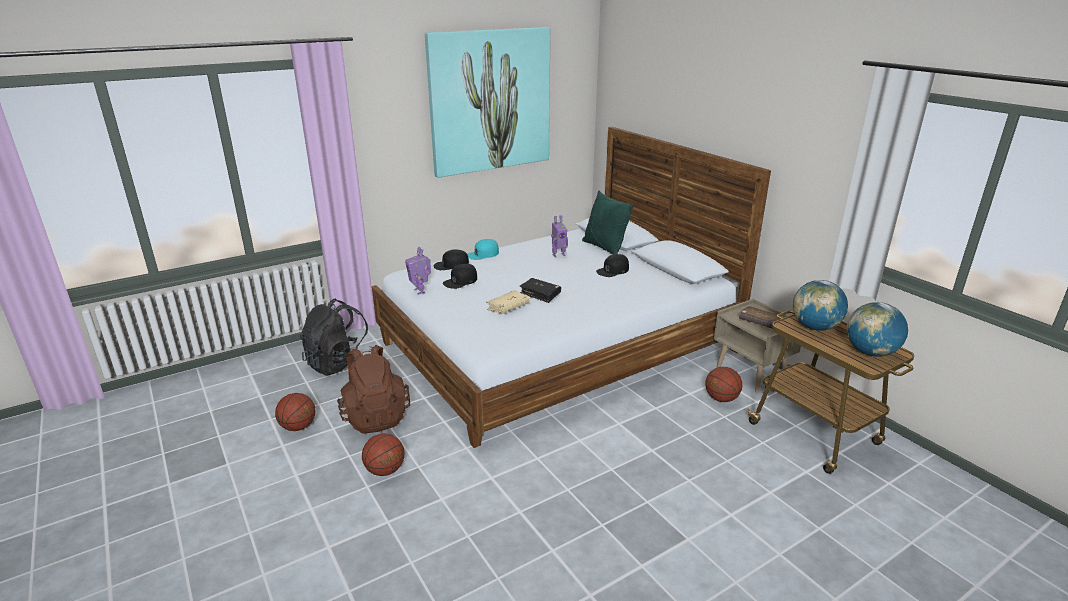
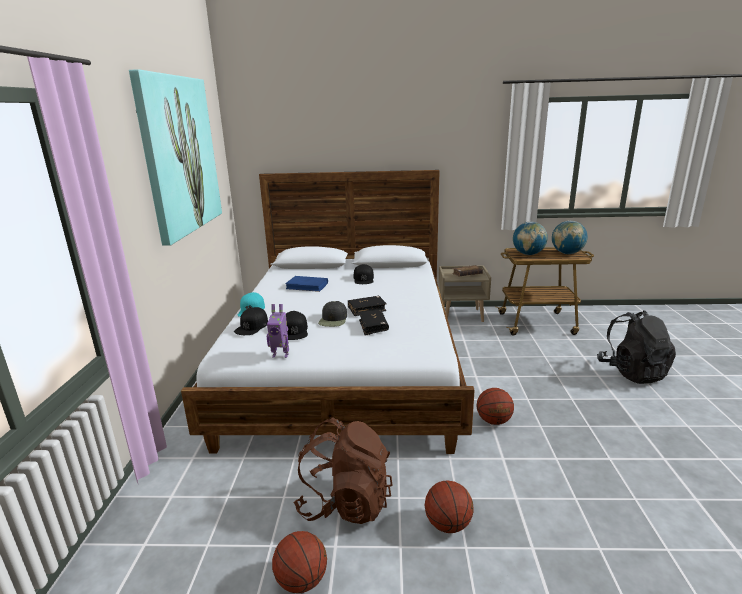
camera: 55 degrees left, 5 degrees down
black backpack [300,299,371,375] -> black backpack moved to [597,310,676,384]
beige book [486,290,530,314] -> black book [359,309,389,336]
toy robot [551,215,568,257] -> blue book [285,276,328,292]
green pillow [582,191,634,255] -> none
basketball [706,367,742,402] -> basketball moved to [477,388,514,425]
none -> black cap [318,301,347,327]

